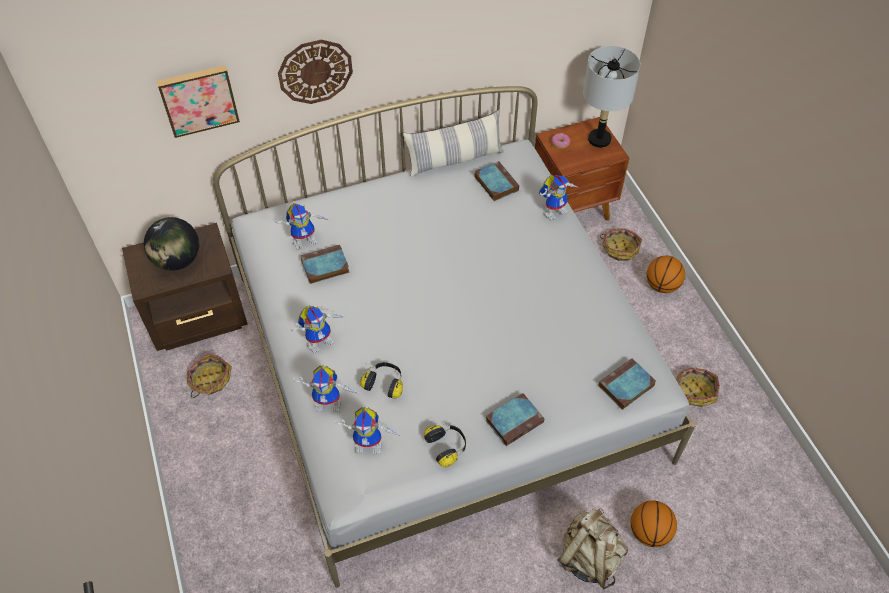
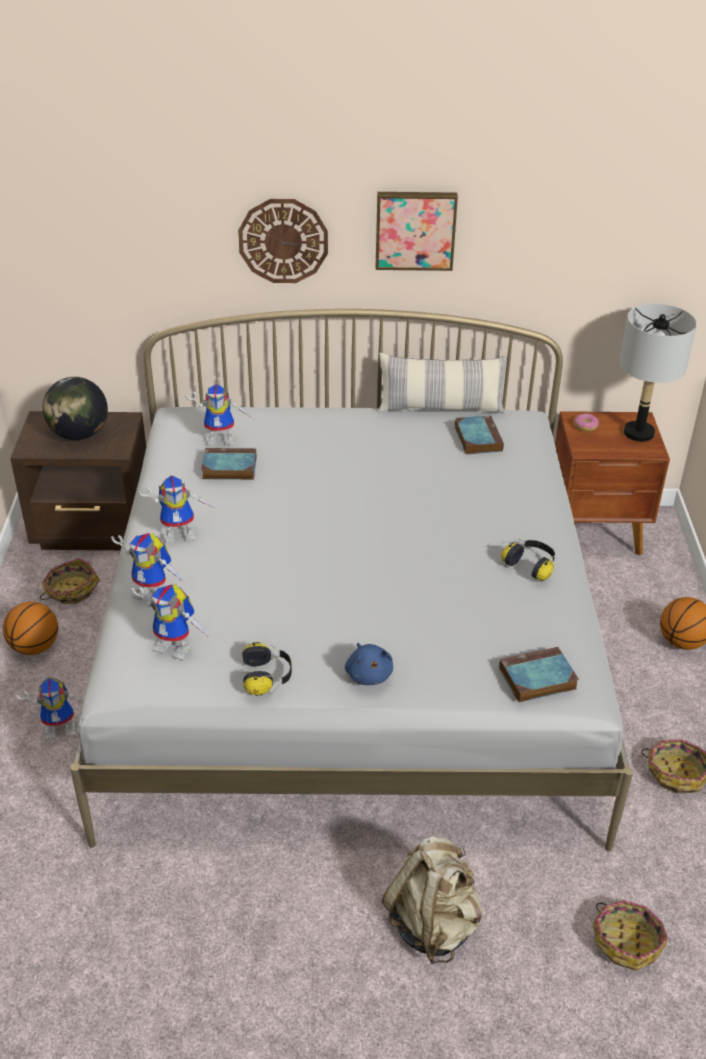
camera: 20 degrees right, 15 degrees down
picture [157,65,240,138] -> picture moved to [376,192,458,271]
headphones [360,362,403,398] -> headphones moved to [501,539,555,581]
book [486,393,544,446] -> blue plush toy [345,643,393,685]
toy robot [539,174,579,221] -> toy robot moved to [16,676,83,740]
basket [600,228,642,261] -> basket moved to [593,900,668,971]
basketball [630,501,677,547] -> basketball moved to [3,602,58,655]

